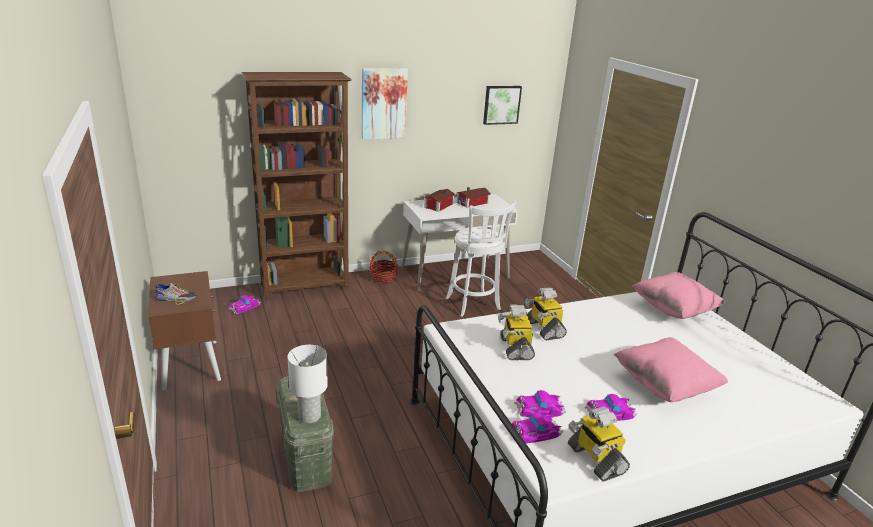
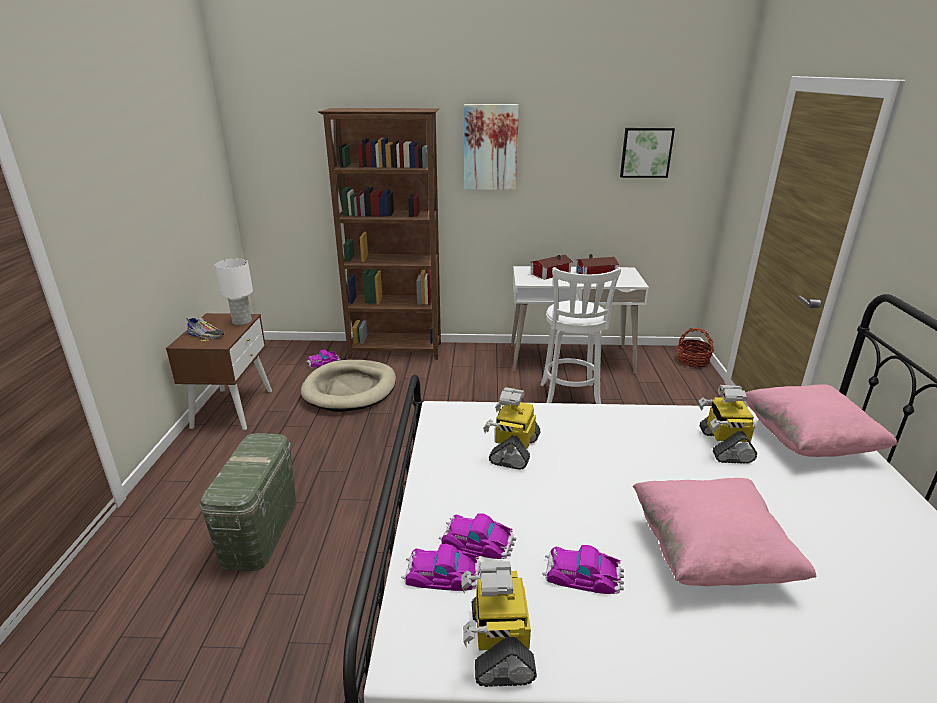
camera: 25 degrees right, 0 degrees up
white table lamp [287,345,328,424] -> white table lamp moved to [215,259,253,325]
basket [369,250,399,284] -> basket moved to [678,328,714,368]
toy robot [524,287,567,341] -> toy robot moved to [698,385,757,464]
none -> beige dog bed [301,360,396,412]

